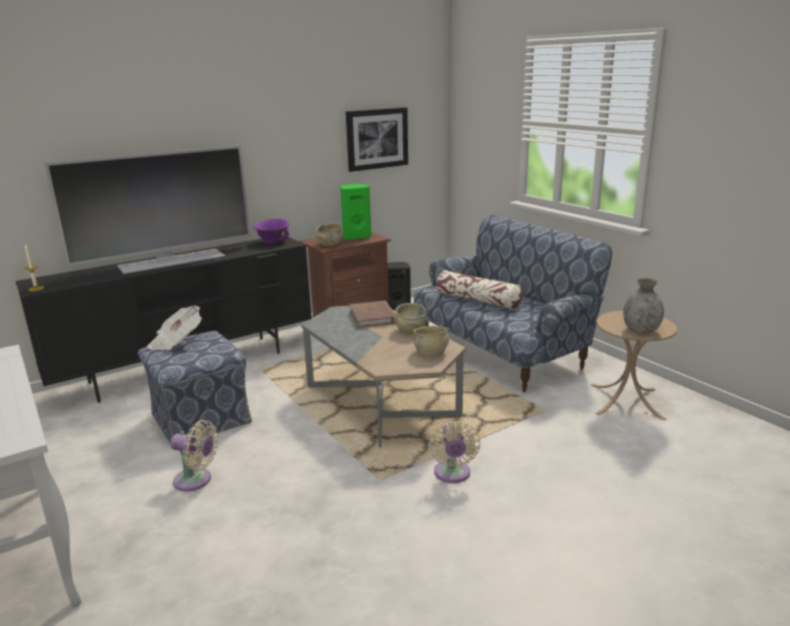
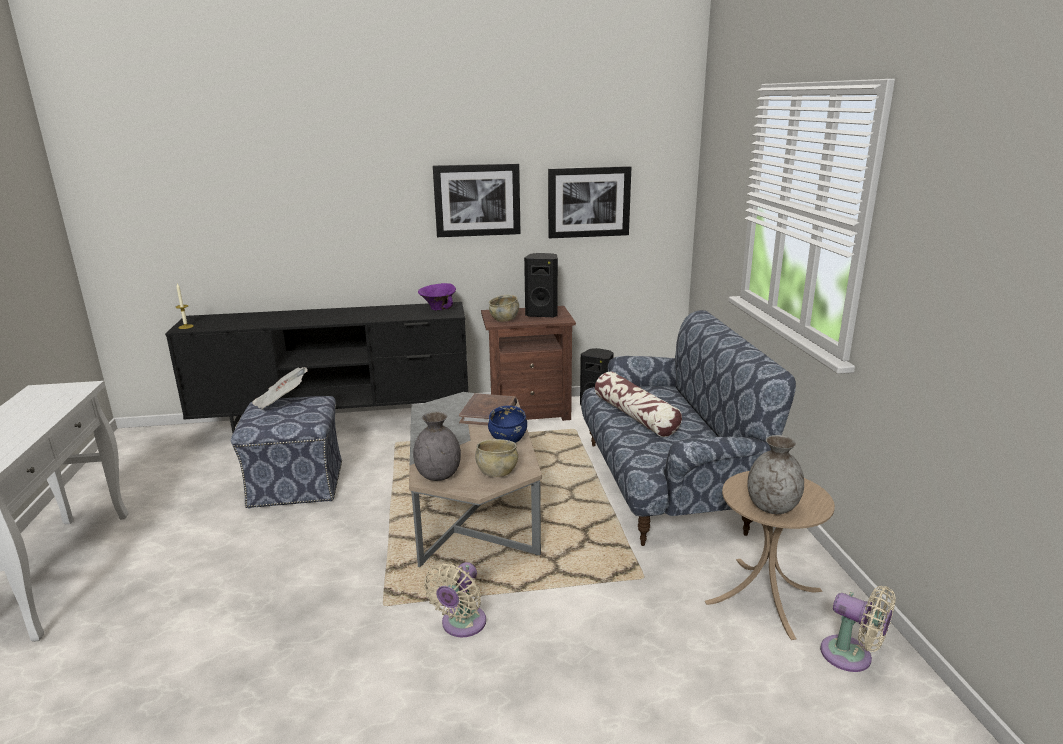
camera: 25 degrees right, 0 degrees up
television [44,145,251,274] -> none
beige fan [170,420,218,491] -> beige fan moved to [820,586,896,672]
green speaker [340,184,371,240] -> black speaker [524,253,558,318]
beige bowl [394,303,427,334] -> blue bowl [488,406,527,443]
none -> grey vase [413,412,461,481]
none -> picture [433,163,521,237]

